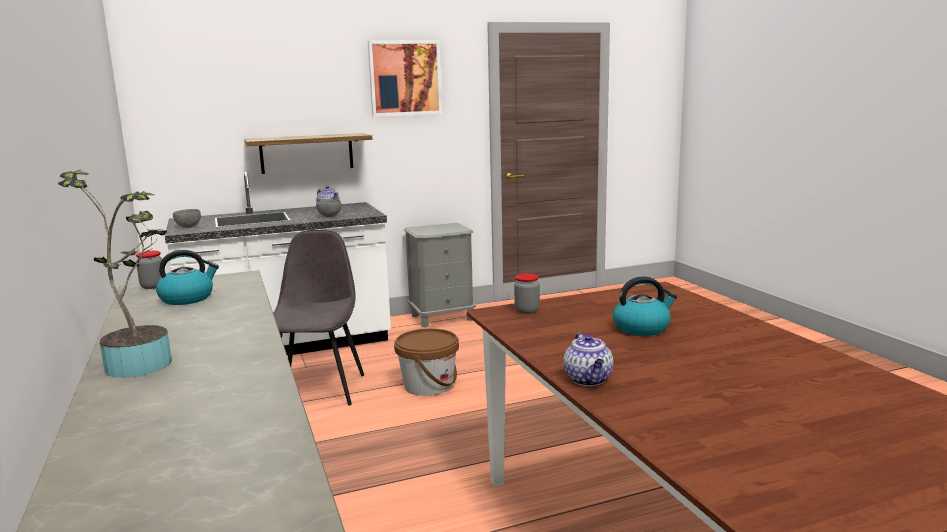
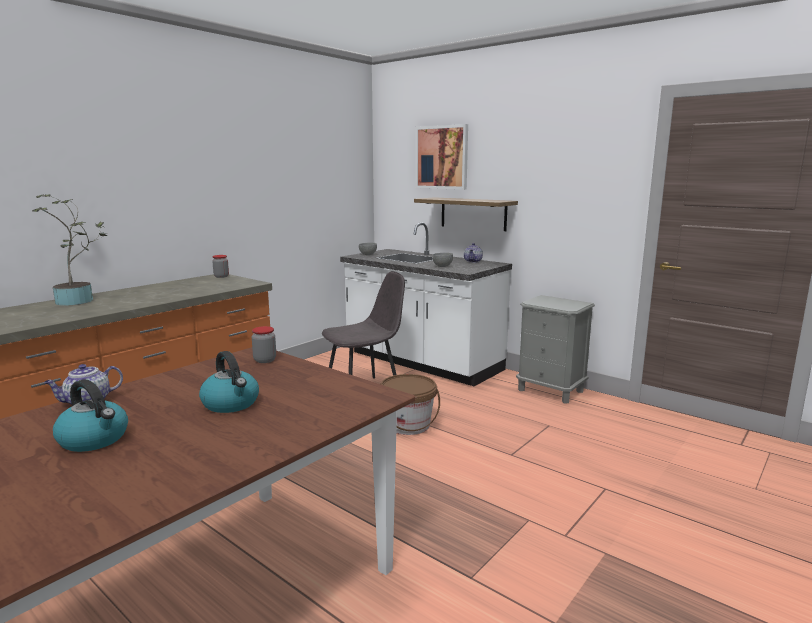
camera: 60 degrees right, 0 degrees up
kettle [156,250,219,305] -> kettle moved to [53,379,128,452]
picture [368,40,442,117] -> picture moved to [415,124,468,190]

